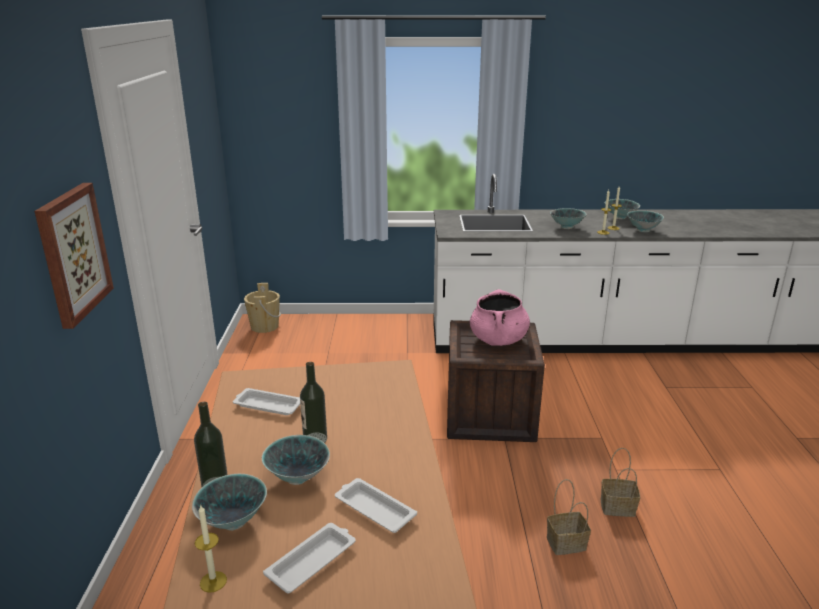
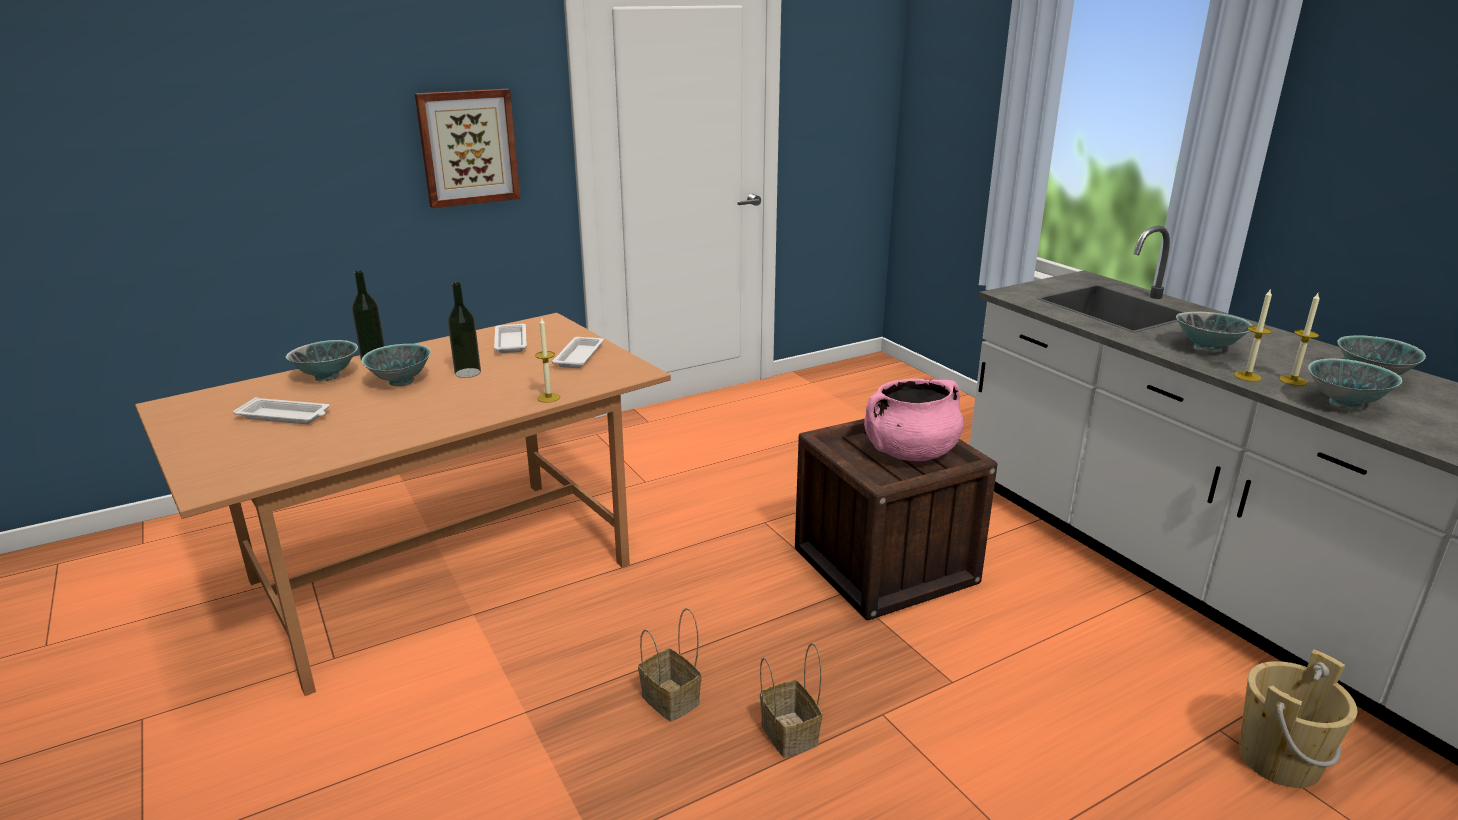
camera: 60 degrees right, 0 degrees up
candle [195,504,227,593] -> candle moved to [535,318,560,403]
beige bucket [244,283,281,333] -> beige bucket moved to [1239,649,1357,788]
white tray [335,478,417,533] -> white tray moved to [552,337,604,368]

